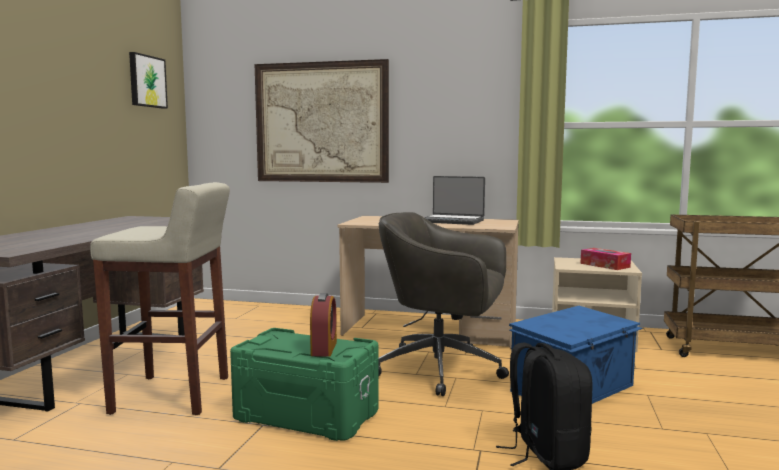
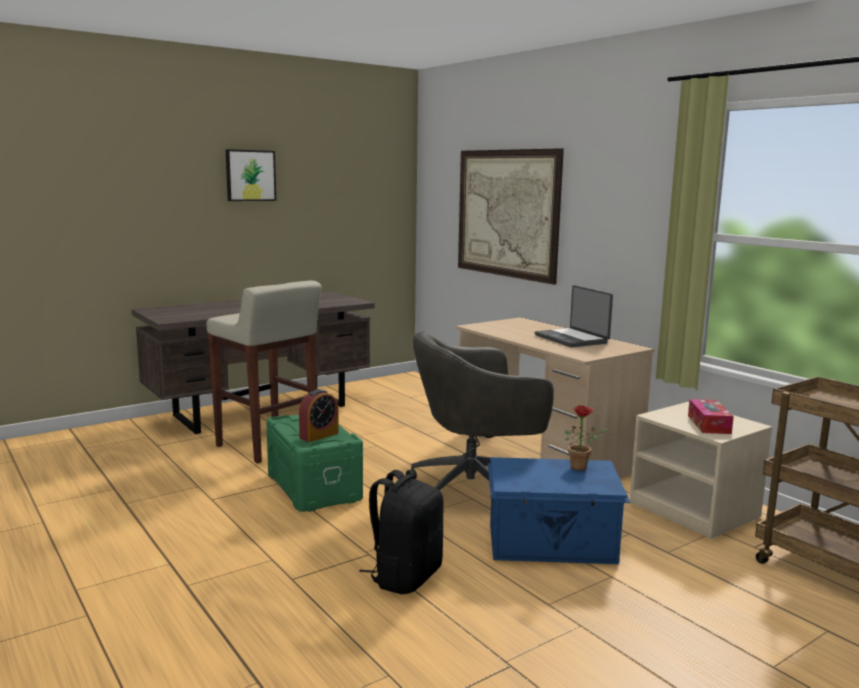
camera: 40 degrees right, 5 degrees up
picture [129,52,168,109] -> picture moved to [226,149,276,201]
grey office chair [378,212,509,396] -> grey office chair turned 75 degrees counterclockwise [406,332,554,491]
none -> potted plant [565,405,608,471]

